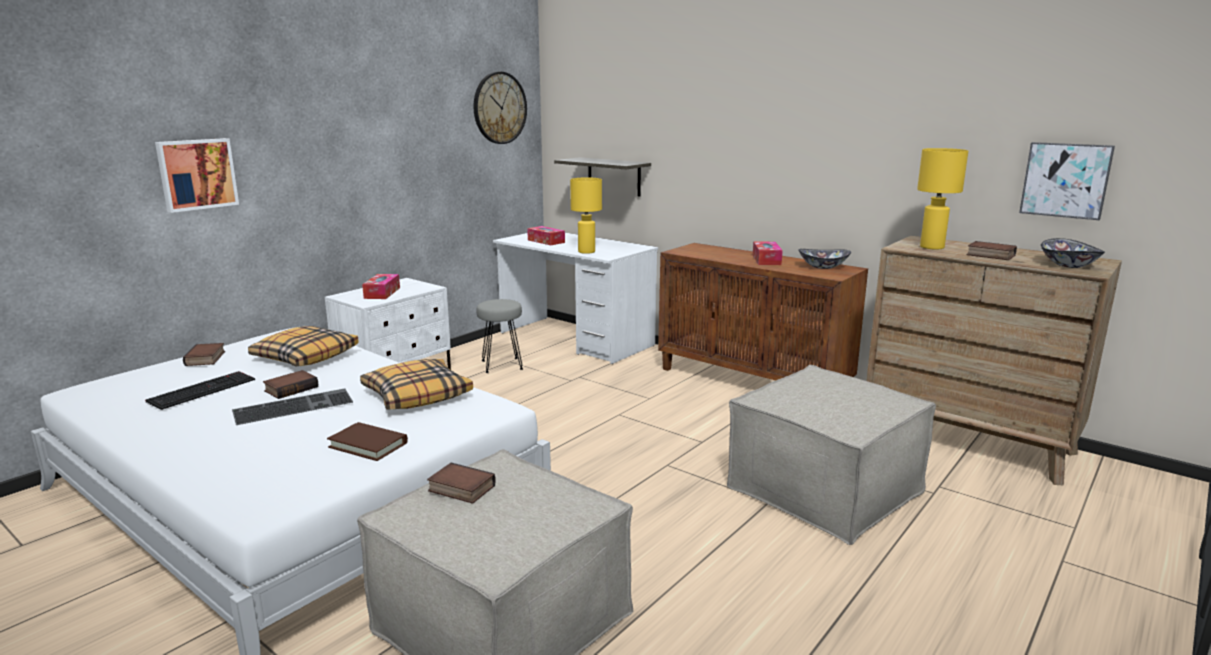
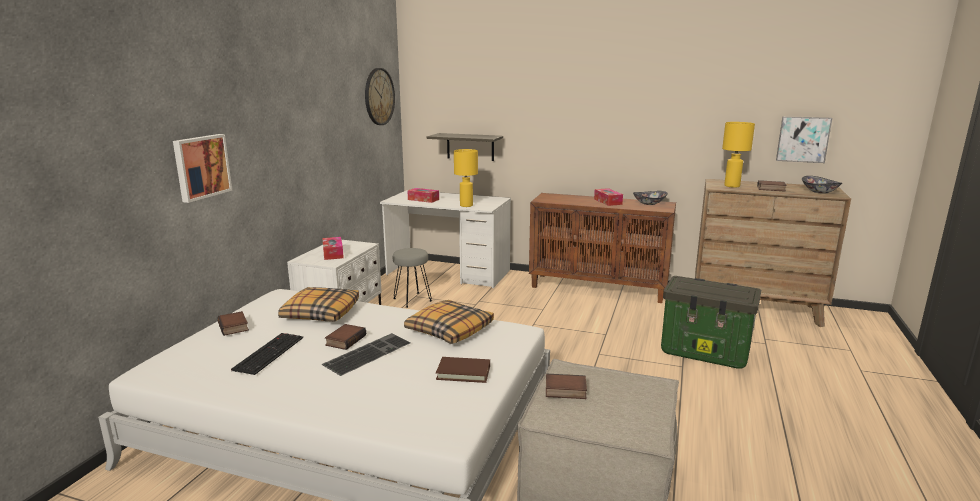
camera: 20 degrees left, 0 degrees up
beige ottoman [727,365,936,545] -> storage box [661,276,761,369]

